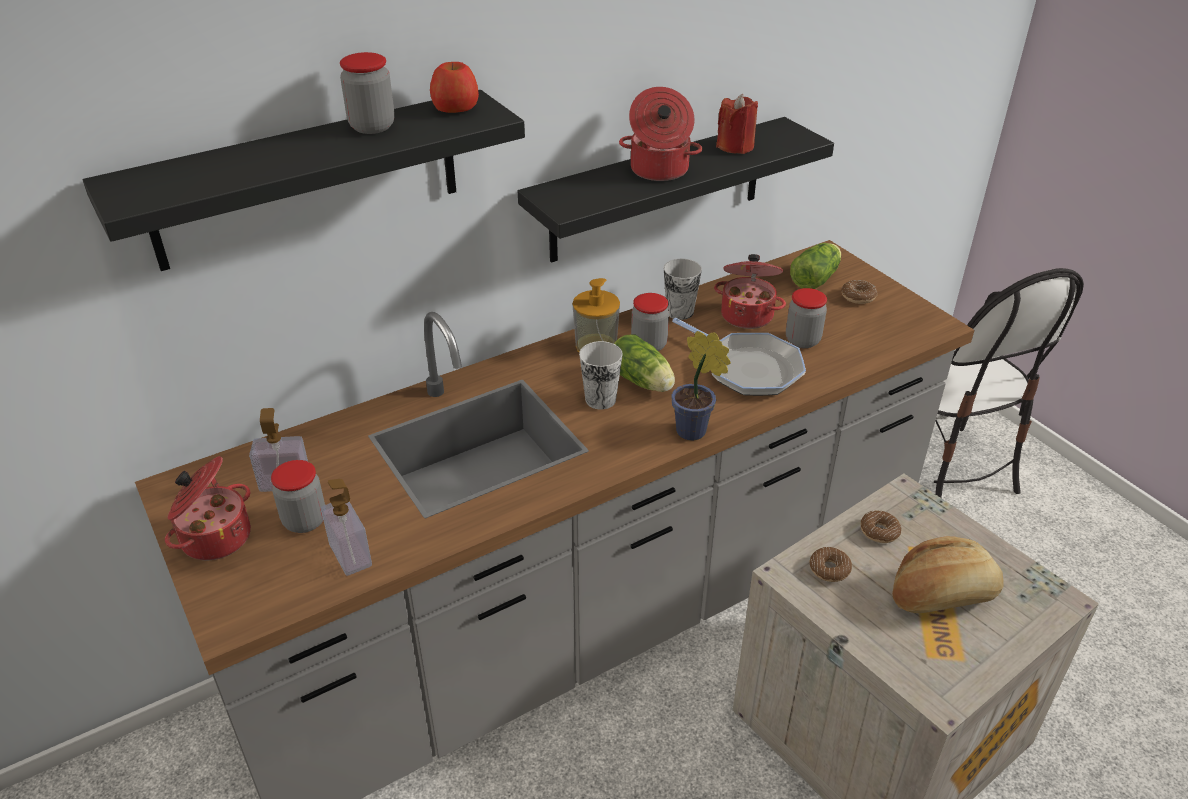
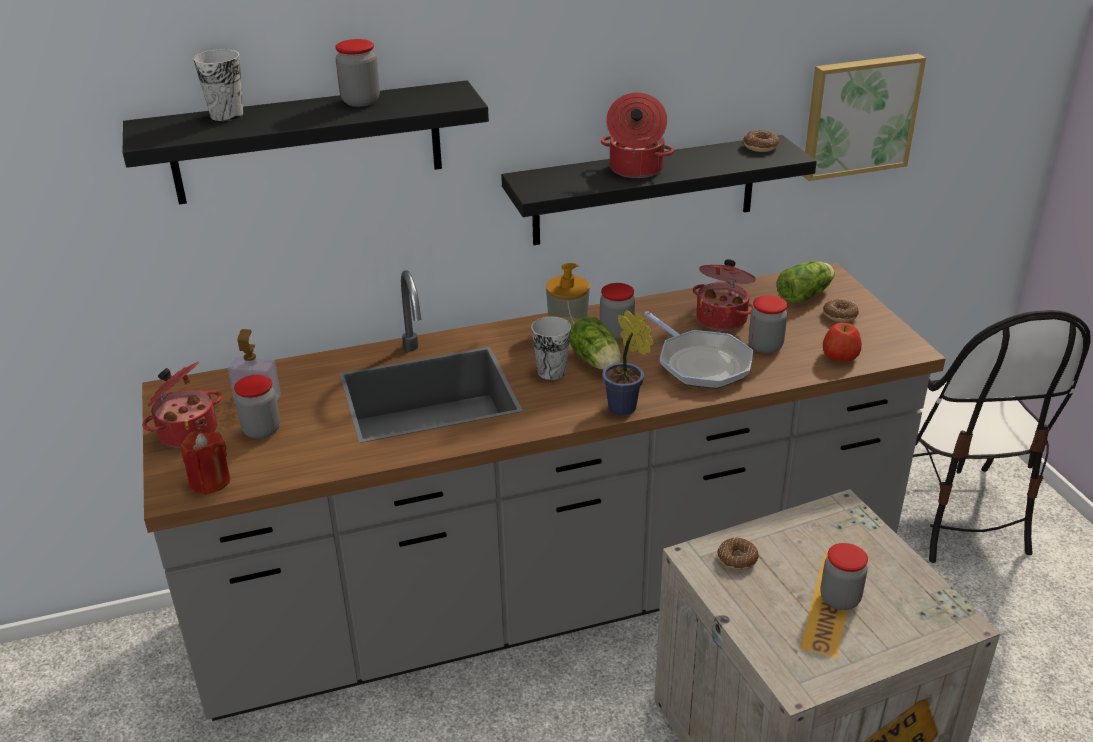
camera: 15 degrees right, 5 degrees down
soap dispenser [321,479,372,576] -> none
apple [430,62,479,113] -> apple moved to [823,323,862,362]
cup [664,259,702,320] -> cup moved to [193,49,243,121]
red candle [716,94,758,154] -> red candle moved to [180,431,230,495]
donut [861,510,901,543] -> donut moved to [743,130,779,152]
bread [892,536,1004,613] -> jar [820,543,868,610]
none -> picture [803,54,926,181]

